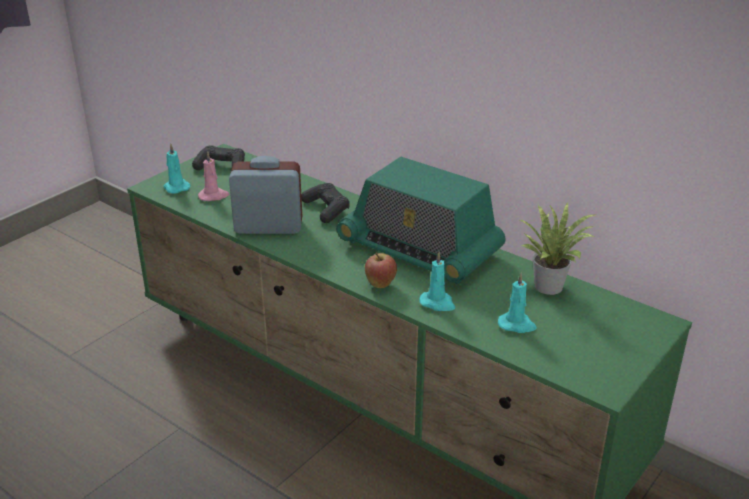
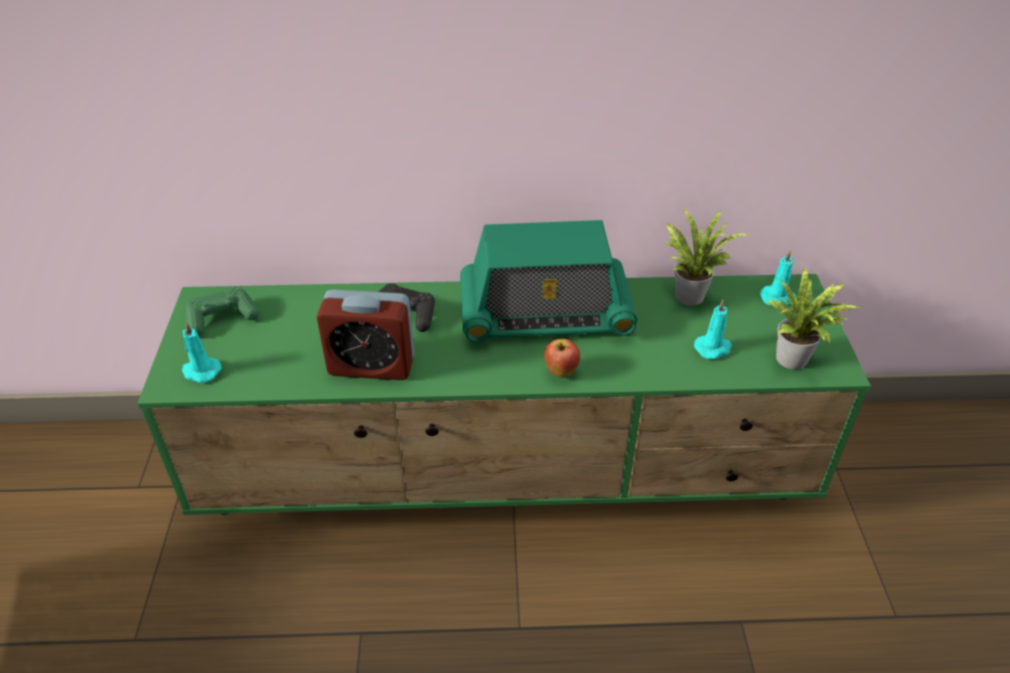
camera: 40 degrees left, 10 degrees up
black game controller [192,145,245,170] -> green game controller [186,286,259,336]
pink candle [198,151,229,201] -> none
alarm clock [229,156,302,234] -> alarm clock turned 135 degrees counterclockwise [317,289,415,380]
turquoise candle [419,252,455,311] -> turquoise candle moved to [760,249,797,306]
none -> potted plant [767,266,862,370]

